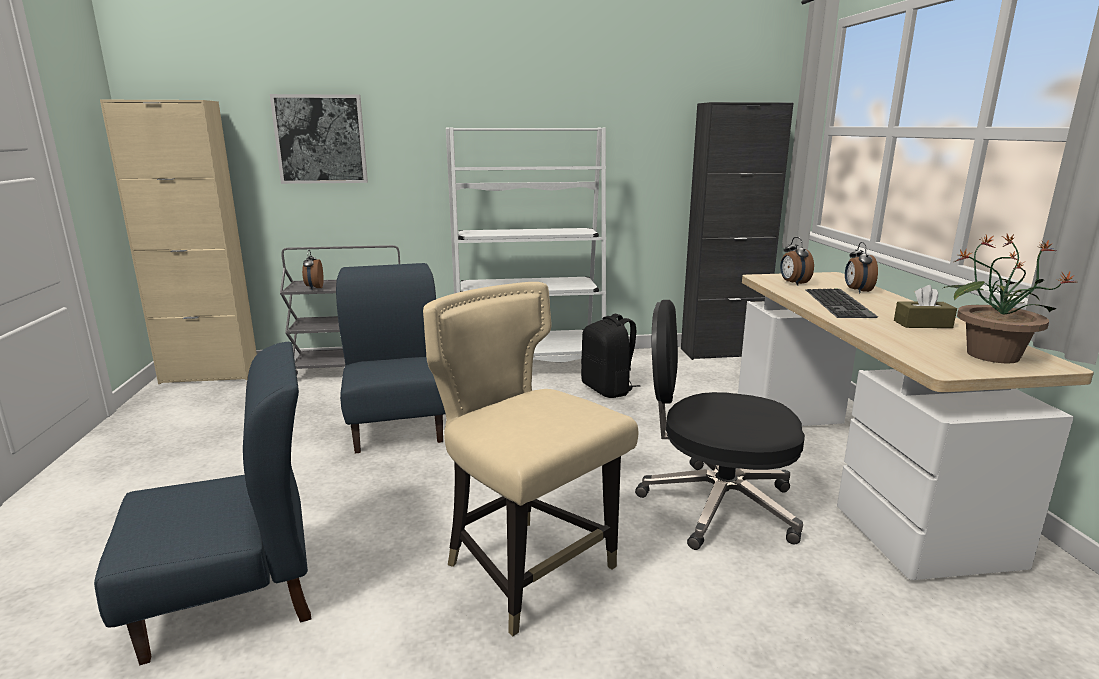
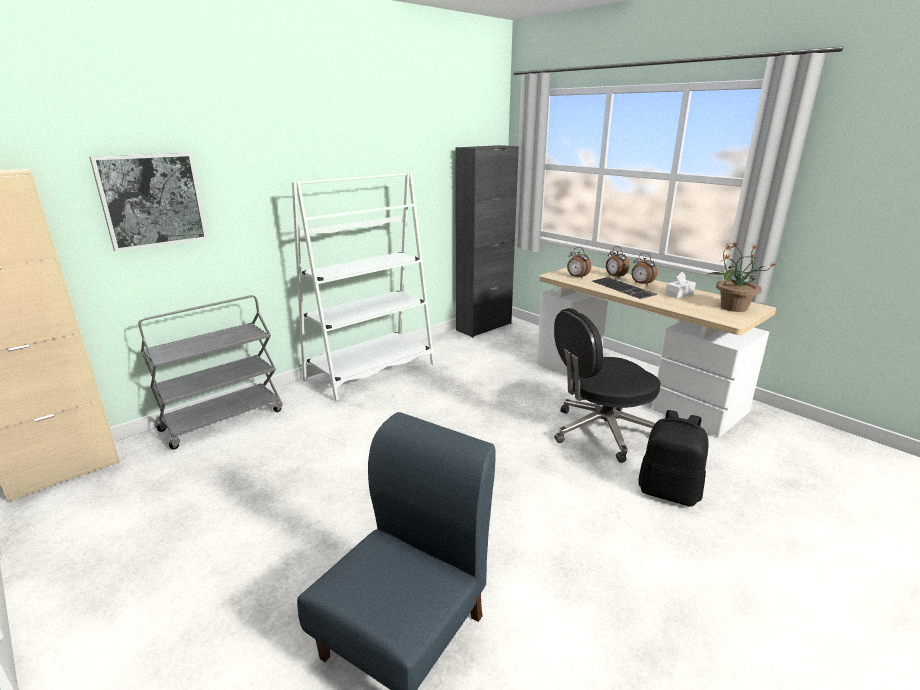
camera: 35 degrees left, 5 degrees up
alarm clock [302,250,323,290] -> alarm clock moved to [631,253,657,285]
blue chair [336,263,445,454] -> none
beige chair [423,282,638,636] -> none
black backpack [581,314,640,398] -> black backpack moved to [638,410,708,506]
brown tissue box [894,285,957,328] -> white tissue box [665,272,696,299]

